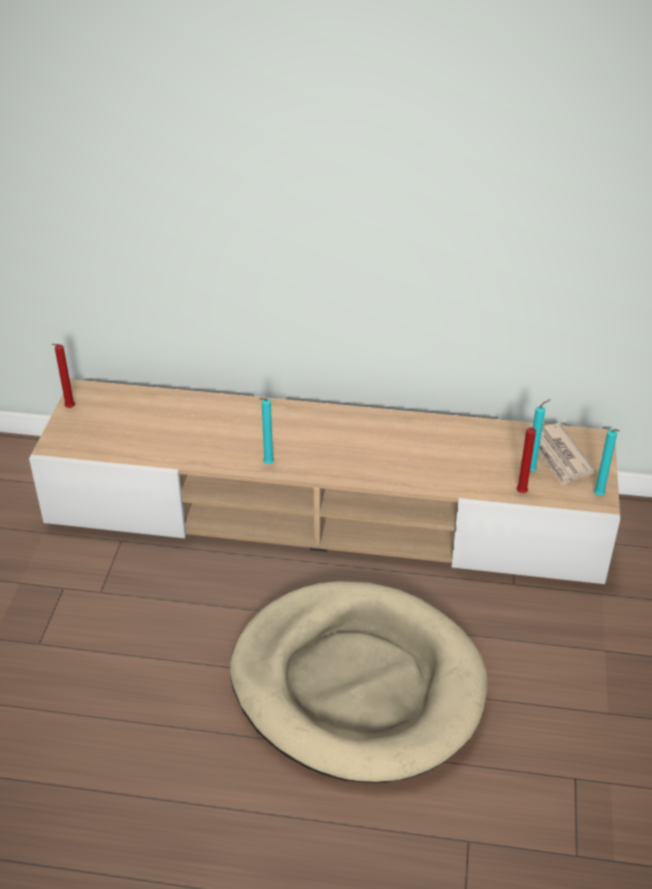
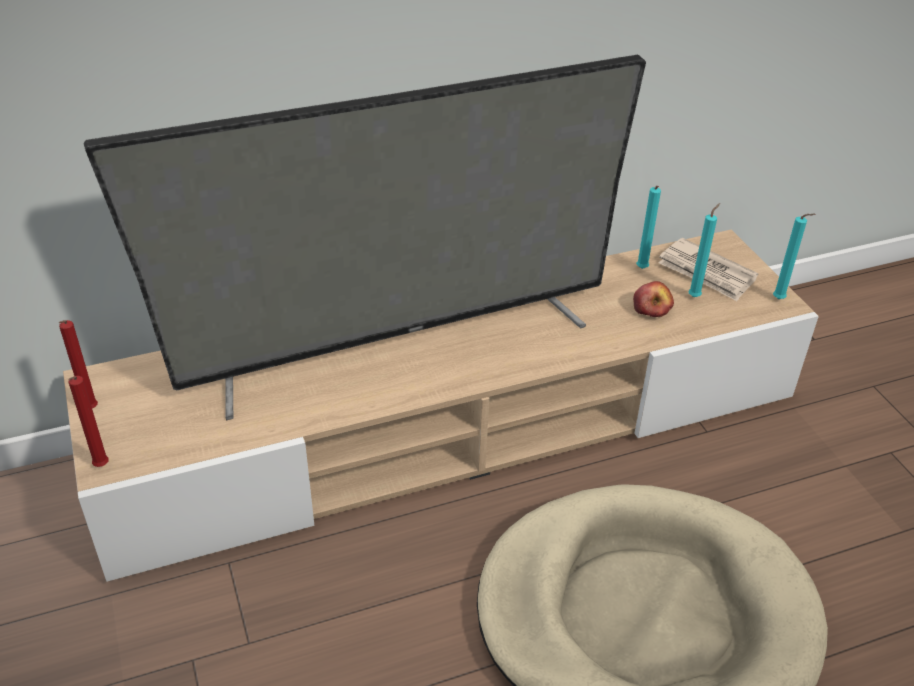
camera: 30 degrees left, 0 degrees up
turquoise candle [260,398,274,464] -> turquoise candle moved to [636,186,661,269]
red candle [517,427,536,493] -> red candle moved to [68,376,109,467]
none -> television [83,55,646,420]
none -> apple [633,281,674,317]

